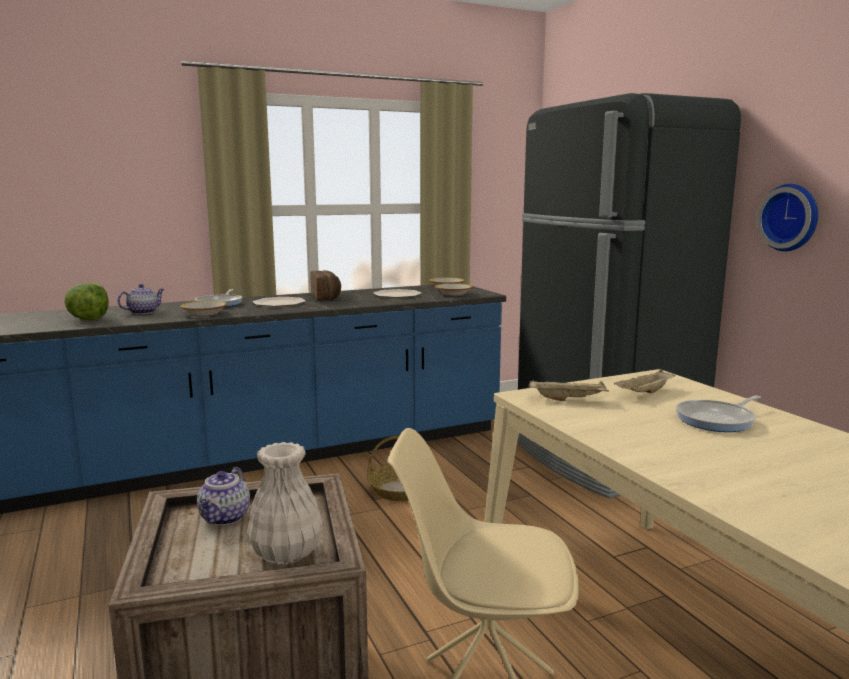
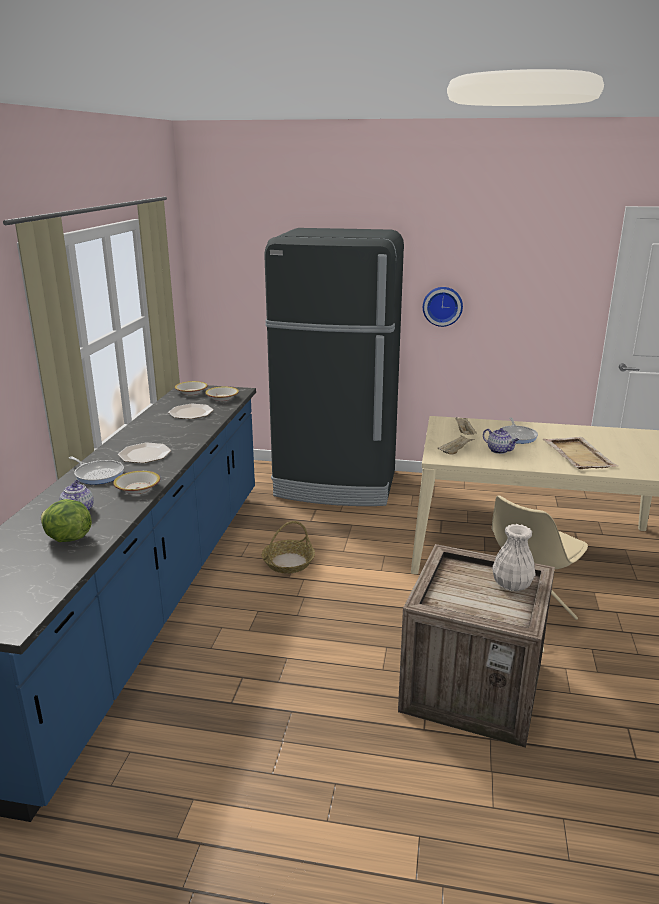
camera: 55 degrees left, 10 degrees up
teapot [197,467,250,525] -> teapot moved to [483,428,519,454]
bread [310,270,341,301] -> none
none -> beige tray [543,437,618,469]

